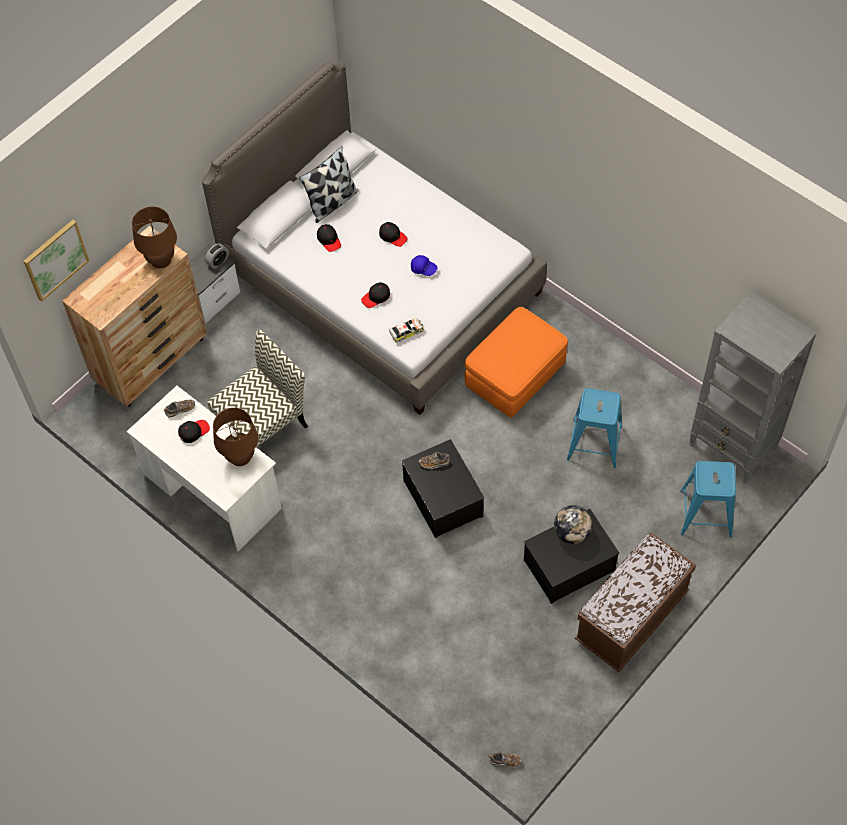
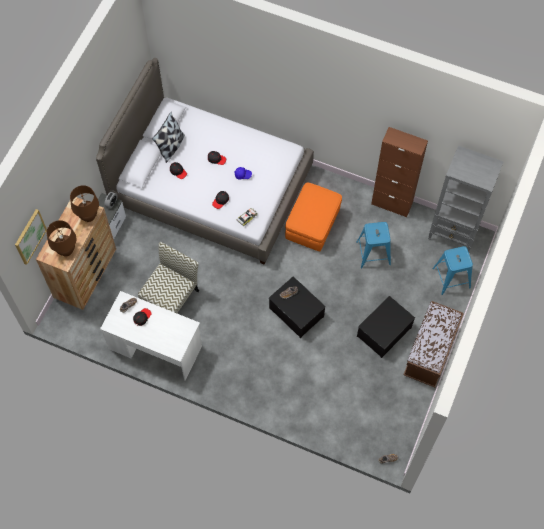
camera: 20 degrees left, 5 degrees up
brown table lamp [213,408,258,466] -> brown table lamp moved to [46,220,76,256]
globe [554,505,593,544] -> none
none -> brown cabinet [371,127,428,217]

